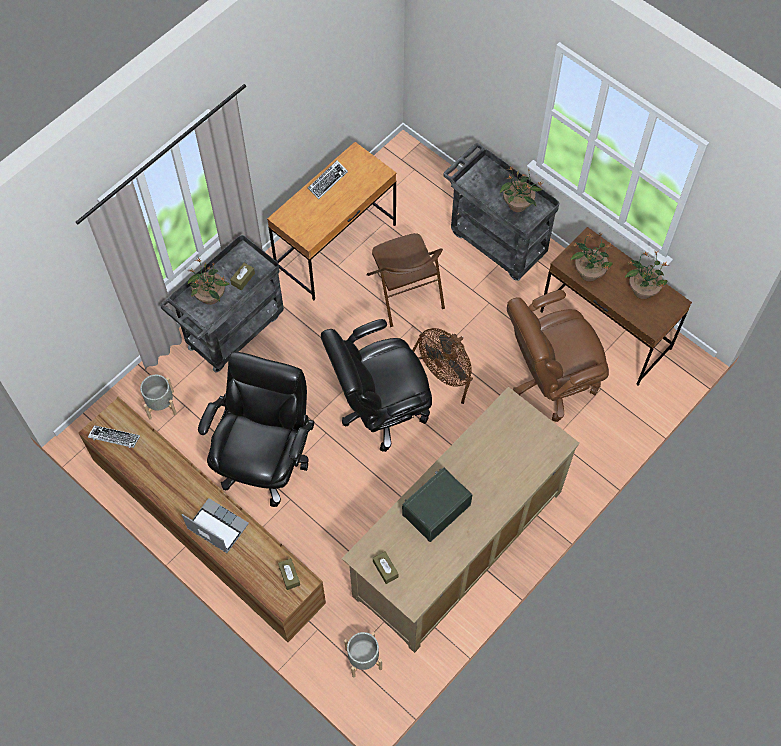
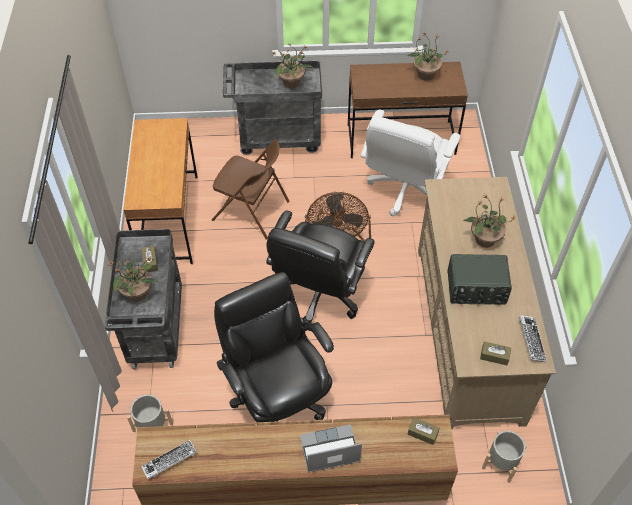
camera: 45 degrees left, 10 degrees down
keyboard [308,161,348,199] -> keyboard moved to [519,315,547,362]
radio [402,467,472,542] -> radio turned 90 degrees counterclockwise [447,254,512,305]
brown office chair [507,290,609,422] -> white office chair [361,109,460,217]
potted plant [570,232,614,281] -> potted plant moved to [463,195,516,248]

